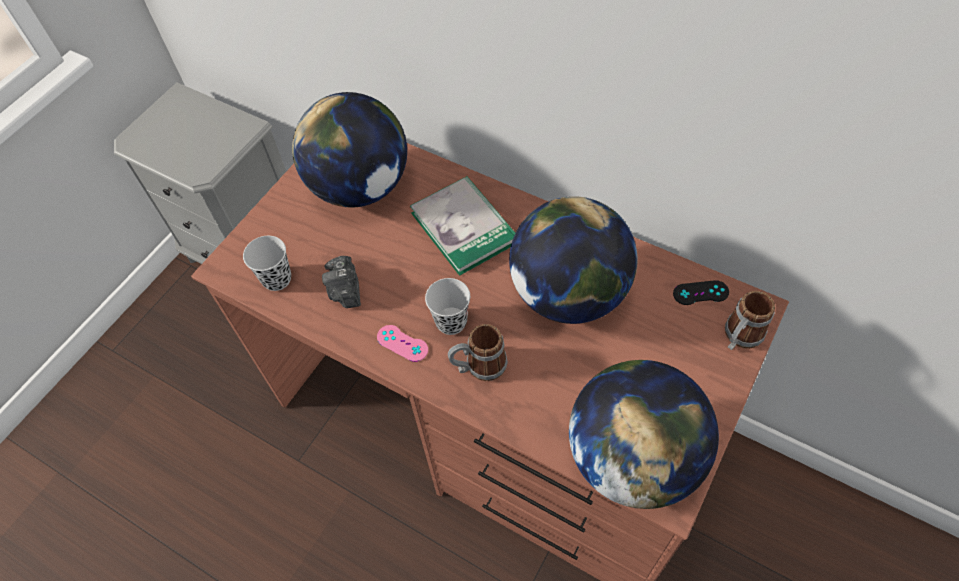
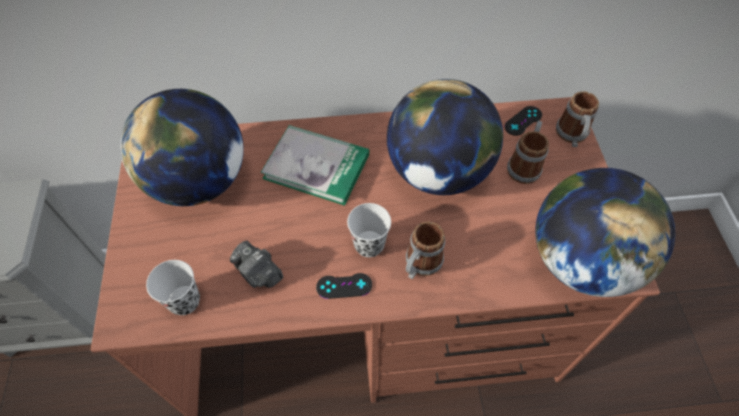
camera: 40 degrees left, 0 degrees up
pink game controller [377,325,428,362] -> black game controller [316,273,372,299]
none -> mug [507,121,549,184]

